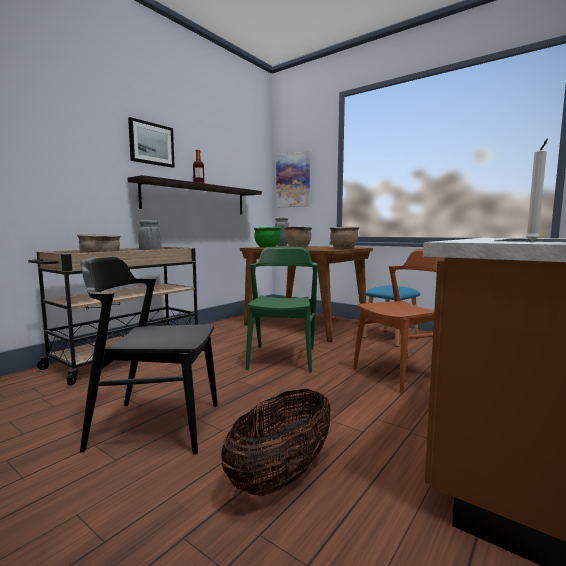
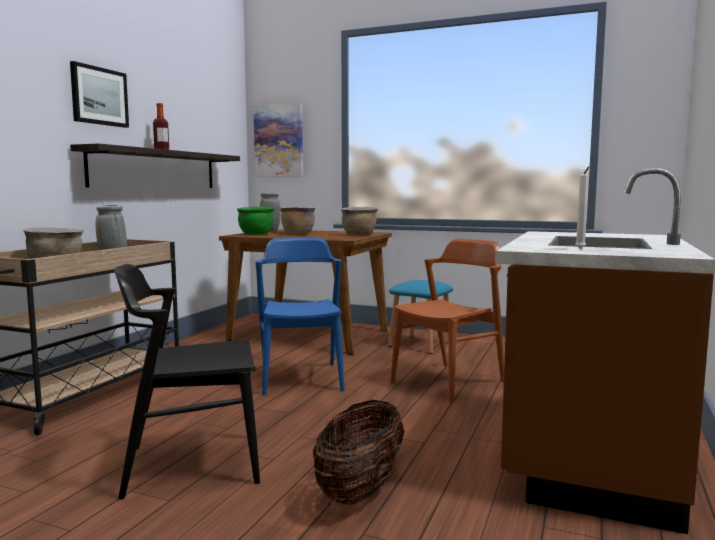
camera: 15 degrees left, 0 degrees up
green chair [246,247,318,373] -> blue chair [255,237,345,395]

